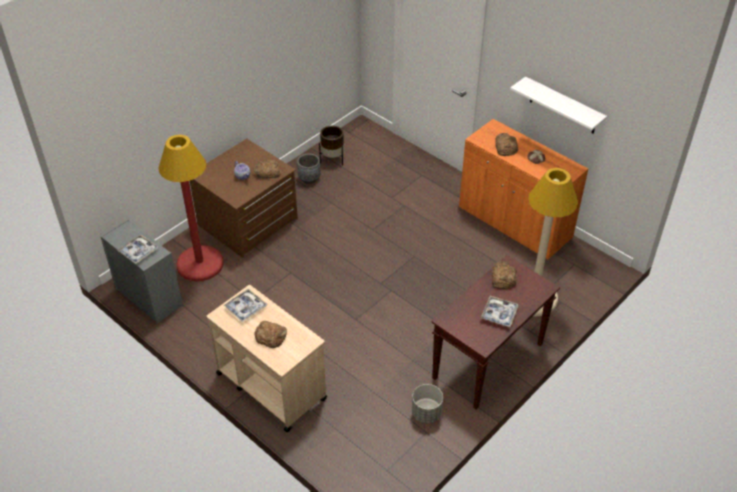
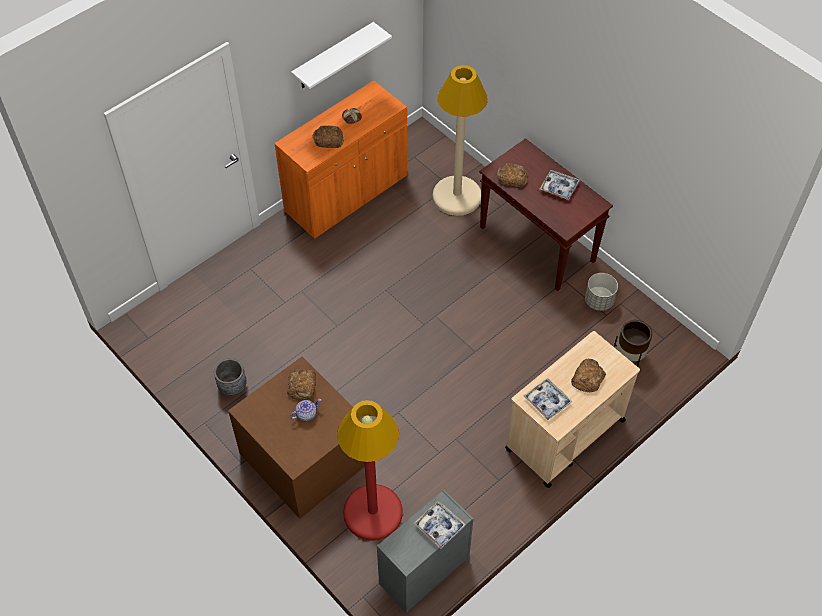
camera: 85 degrees left, 10 degrees up
brown planter [319,126,344,166] -> brown planter moved to [614,320,652,367]

